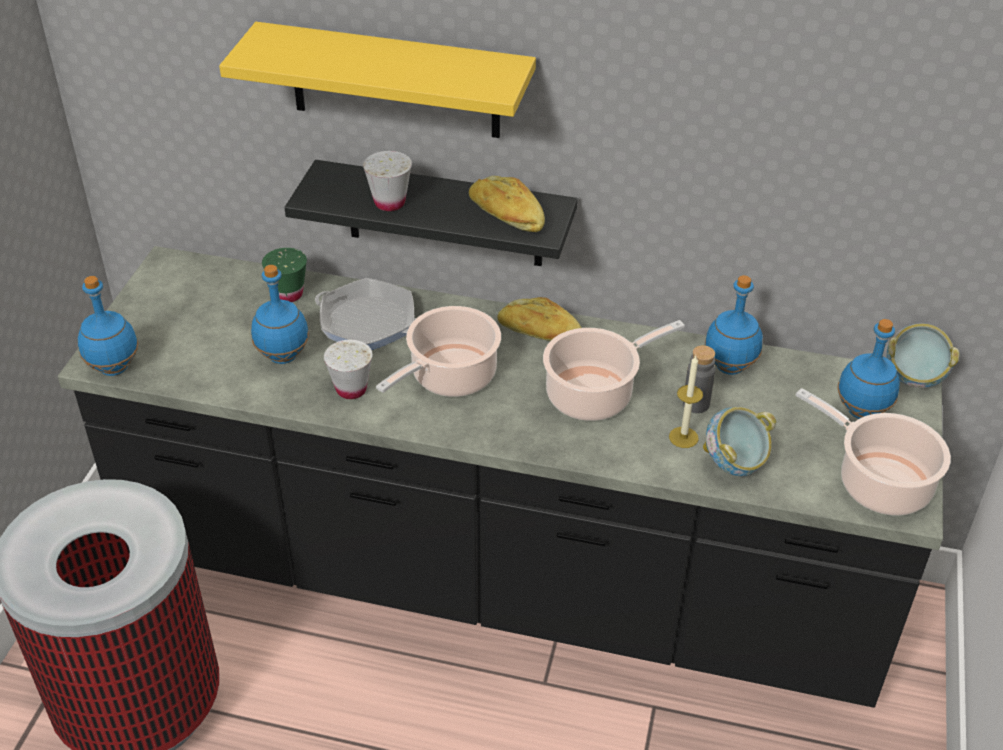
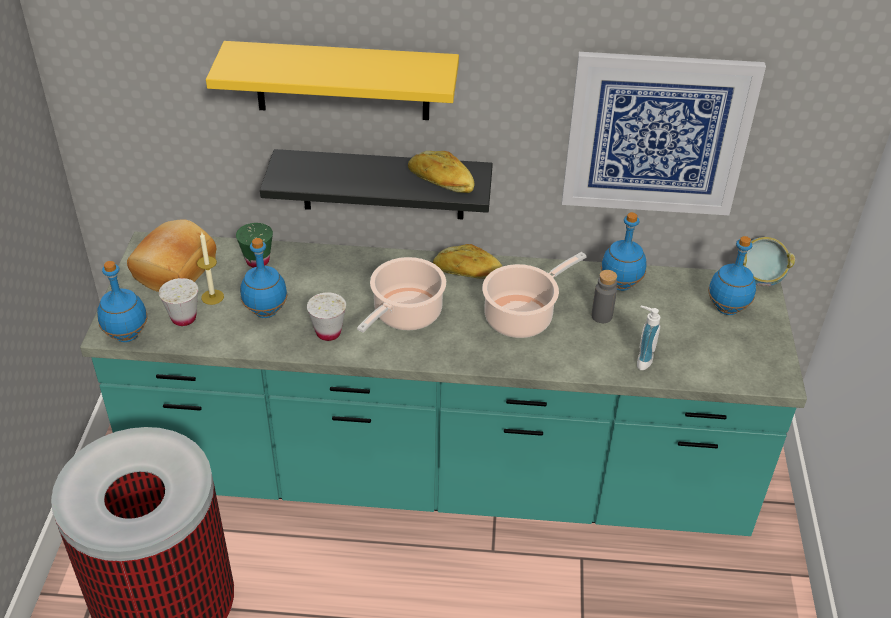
camera: 10 degrees left, 0 degrees up
black counter [58,246,943,708] -> turquoise counter [80,231,807,536]
frying pan [315,278,416,350] -> none
white cup [363,151,412,211] -> white cup moved to [159,278,198,326]
candle [669,355,703,448] -> candle moved to [197,231,224,305]
bowl [703,407,776,476] -> soap dispenser [637,306,660,370]
cooking pot [796,388,951,516] -> none
none -> bread [127,219,216,292]
none -> picture [562,52,766,215]

